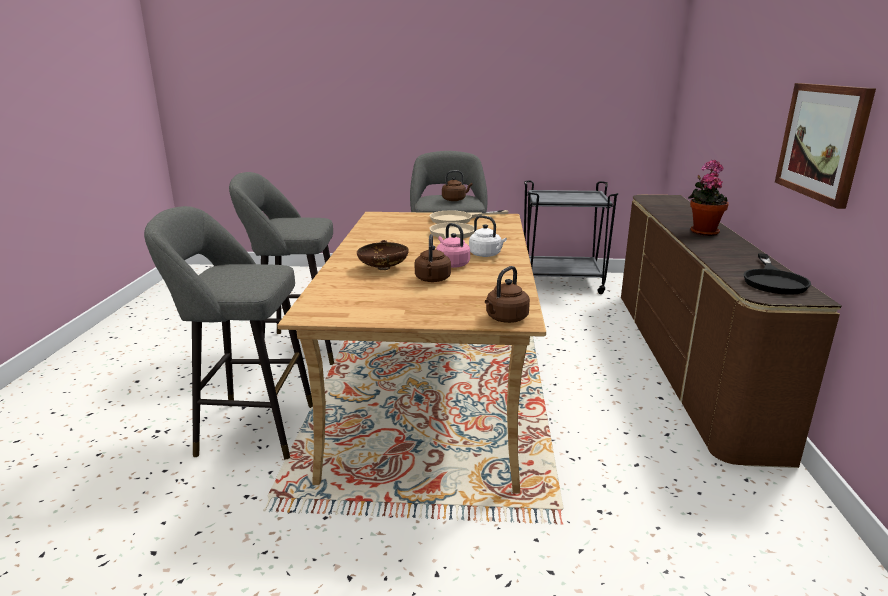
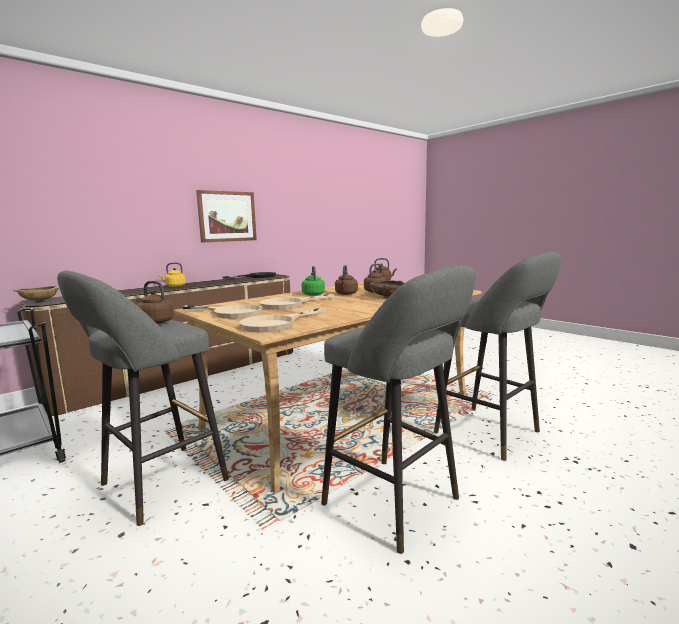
camera: 135 degrees left, 10 degrees down
pink kettle [436,223,470,268] -> brown kettle [335,265,358,295]
white kettle [469,215,507,257] -> green kettle [301,266,325,296]
potted plant [688,160,729,236] -> yellow kettle [159,262,186,287]
none -> beige bowl [13,286,60,303]
none -> beige frying pan [239,308,326,333]

